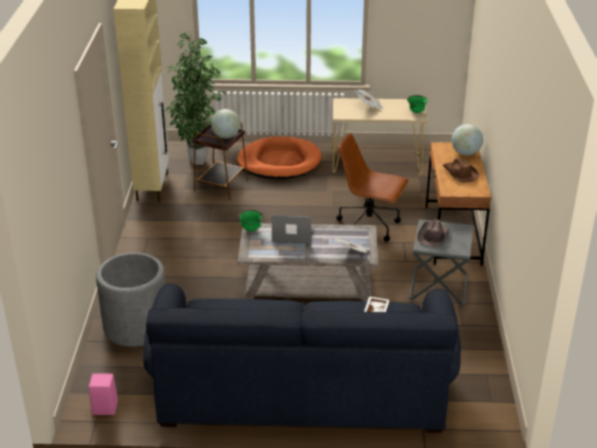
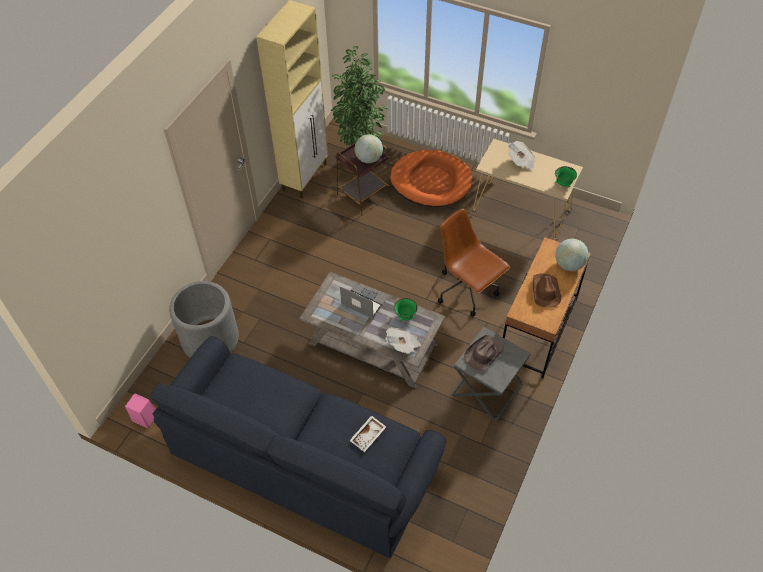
camera: 25 degrees right, 20 degrees up
green bowl [238,210,263,232] -> green bowl moved to [394,298,417,321]

